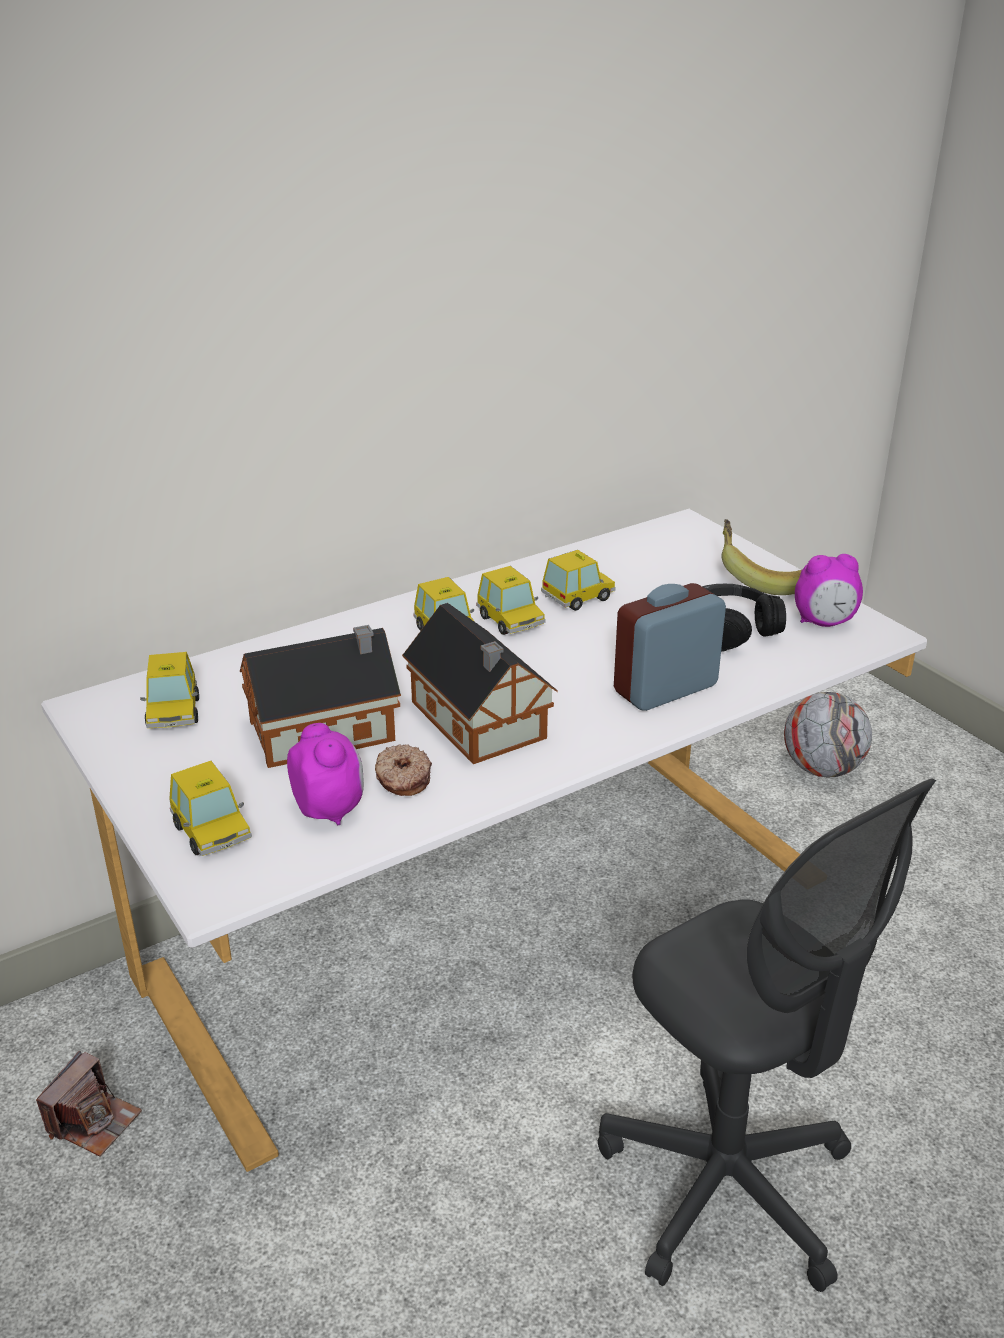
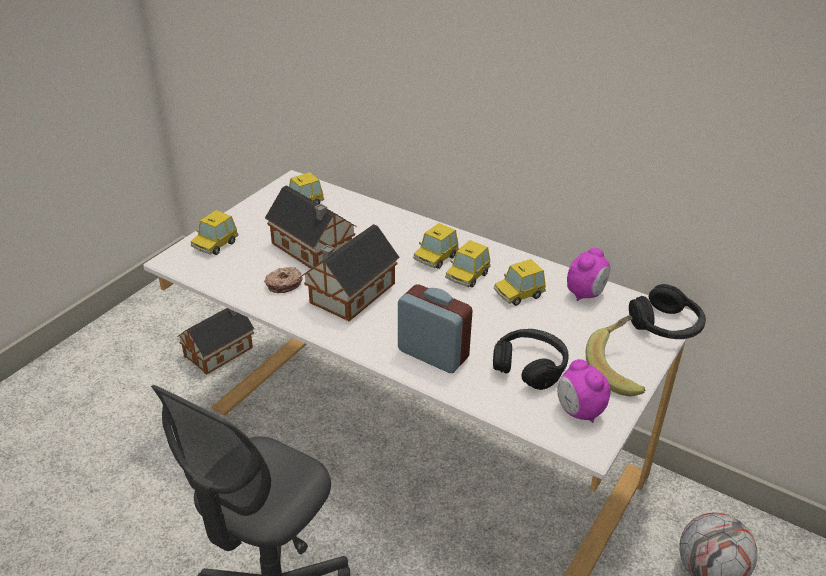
camera: 65 degrees right, 5 degrees up
camera [36,1051,142,1156] -> toy house [177,308,254,375]
alarm clock [287,723,364,825] -> alarm clock moved to [567,248,610,301]
toy car [541,550,616,611] -> toy car turned 120 degrees clockwise [494,259,546,306]
none -> black headphones [629,284,706,339]

